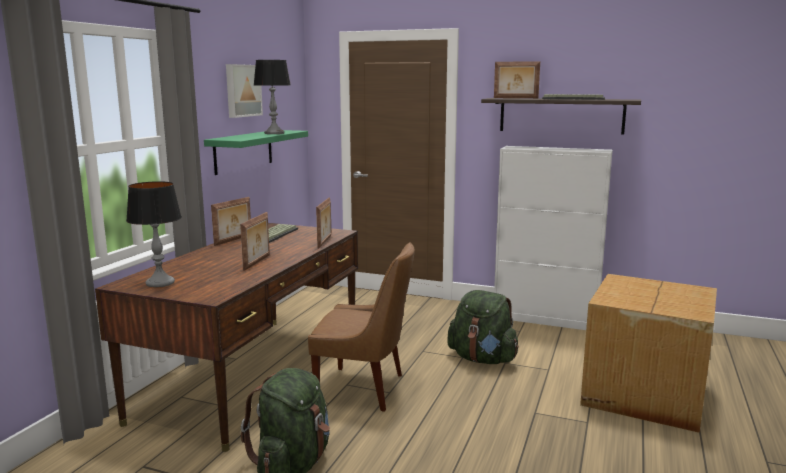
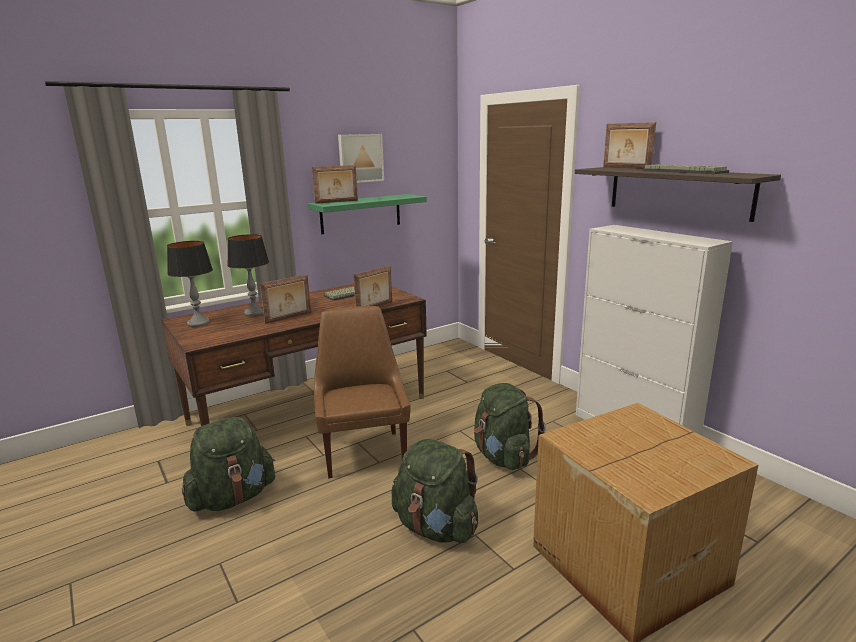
camera: 35 degrees right, 5 degrees up
picture frame [211,197,251,246] -> picture frame moved to [312,165,358,204]
table lamp [254,60,290,134] -> table lamp moved to [227,234,269,316]
brown chair [308,242,415,412] -> brown chair turned 150 degrees counterclockwise [314,306,410,478]
none -> green backpack [392,439,478,543]

